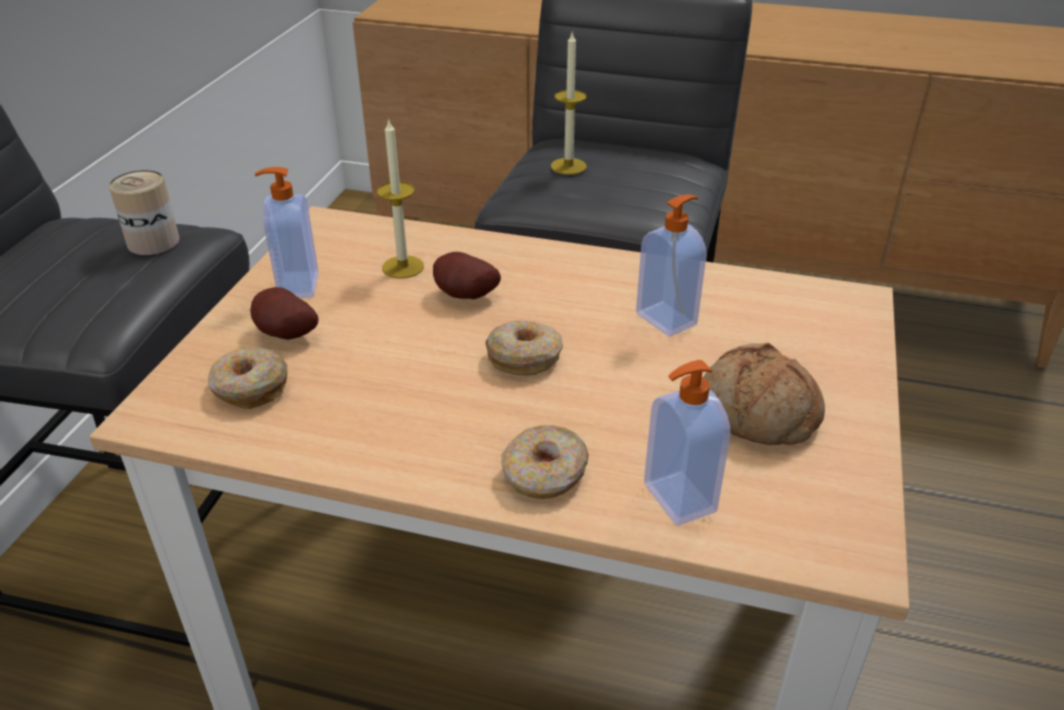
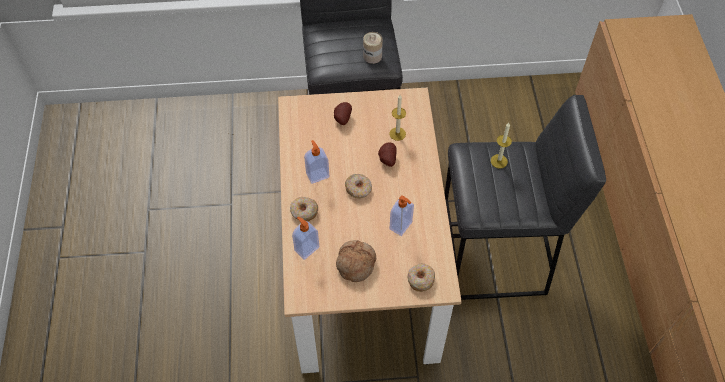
camera: 70 degrees right, 20 degrees up
donut [208,348,288,409] -> donut moved to [408,264,435,292]
soap dispenser [255,167,318,298] -> soap dispenser moved to [304,140,329,184]

